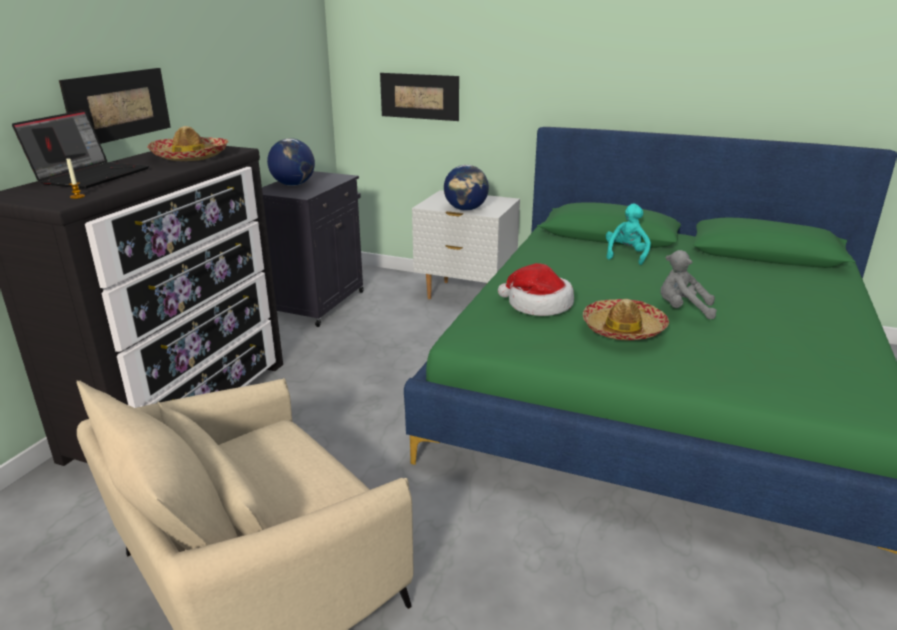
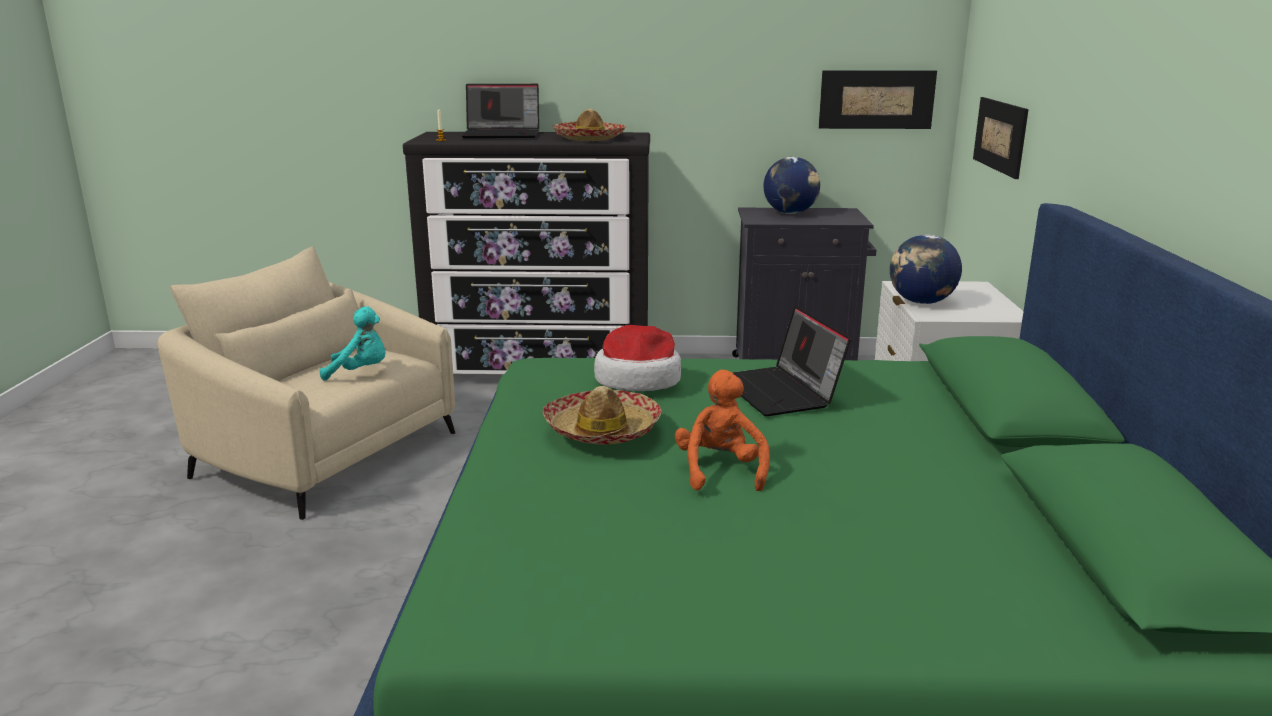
camera: 70 degrees right, 5 degrees down
picture [59,68,171,144] -> picture moved to [819,70,937,129]
turquoise plush toy [606,203,651,265] -> turquoise plush toy moved to [320,306,386,381]
grey plush toy [661,250,717,319] -> orange plush toy [675,370,770,491]
none -> laptop [732,306,851,416]

